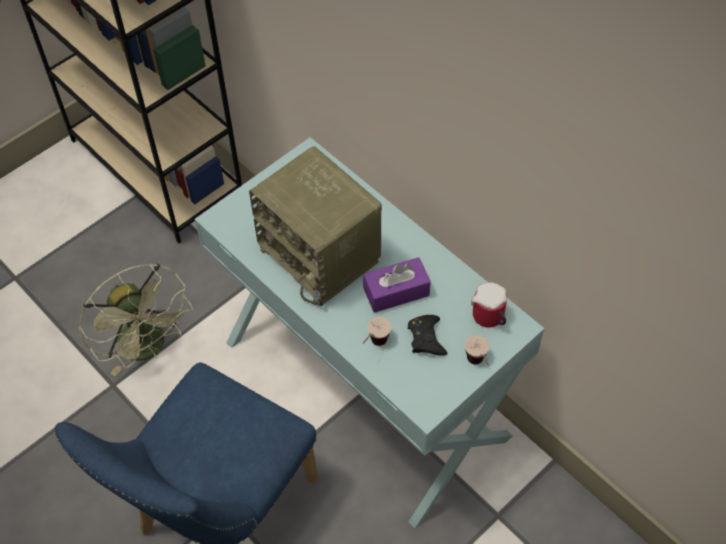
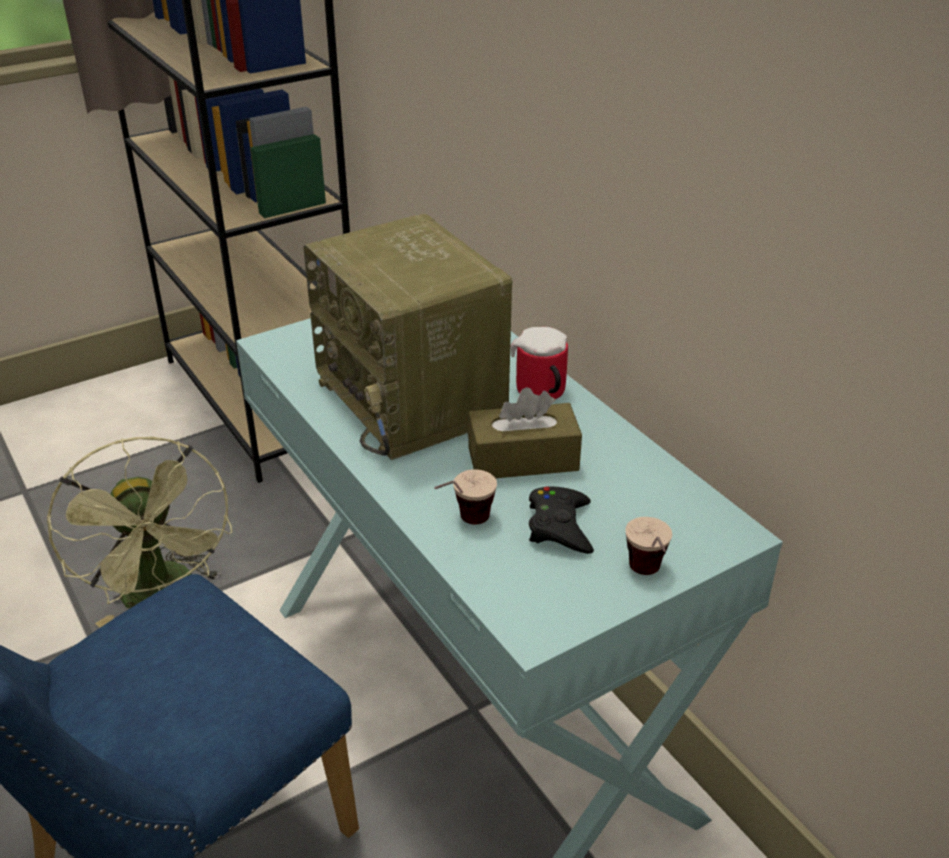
camera: 10 degrees right, 20 degrees down
purple tissue box [363,257,431,313] -> brown tissue box [468,387,582,478]
mug [471,282,507,328] -> mug moved to [510,327,568,399]

